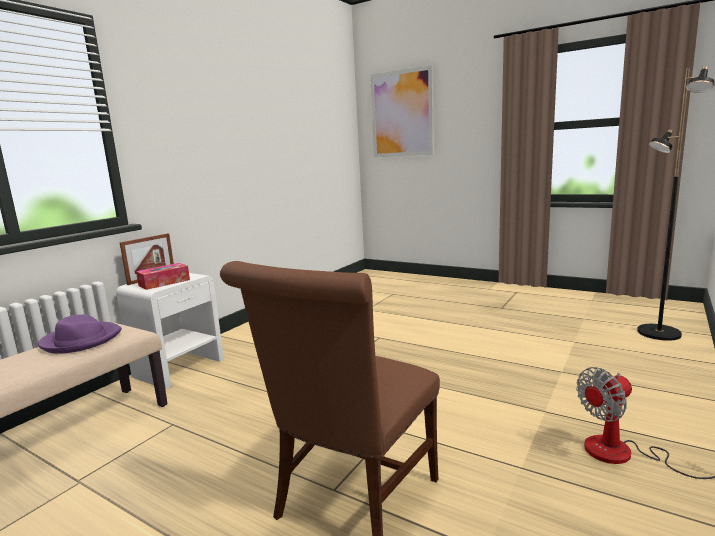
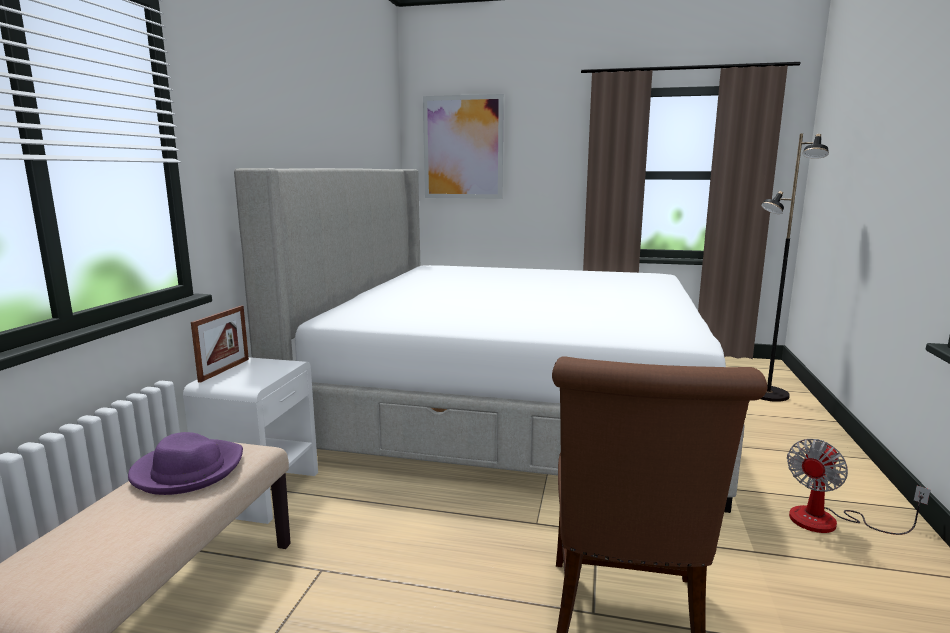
camera: 20 degrees left, 0 degrees up
tissue box [136,263,190,290] -> none
none -> bed [234,168,745,513]

